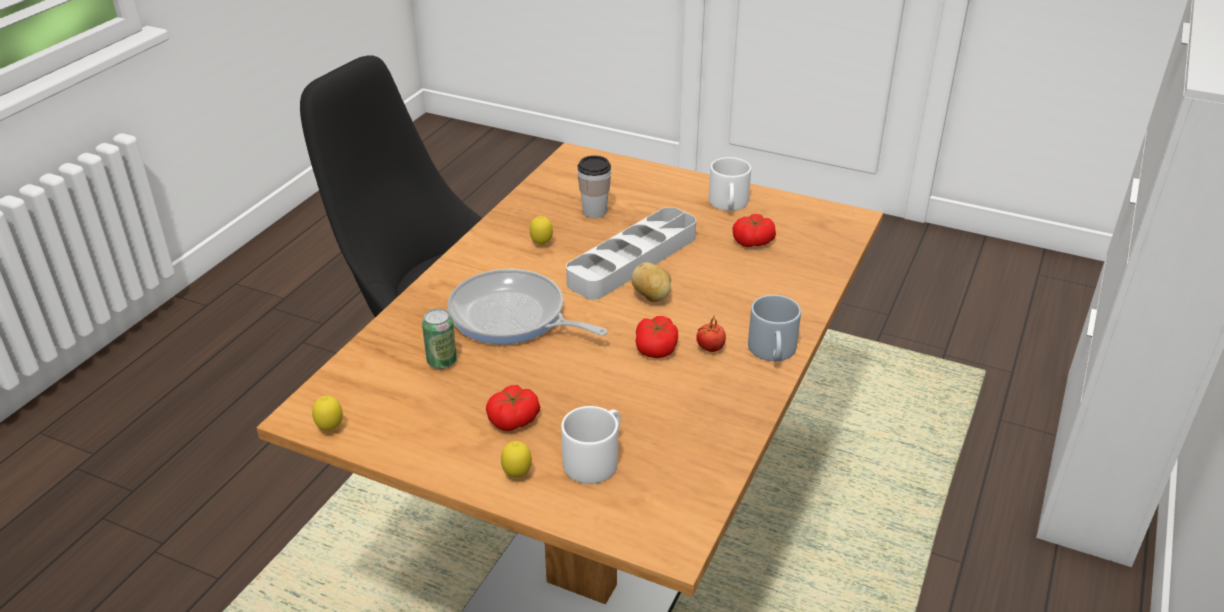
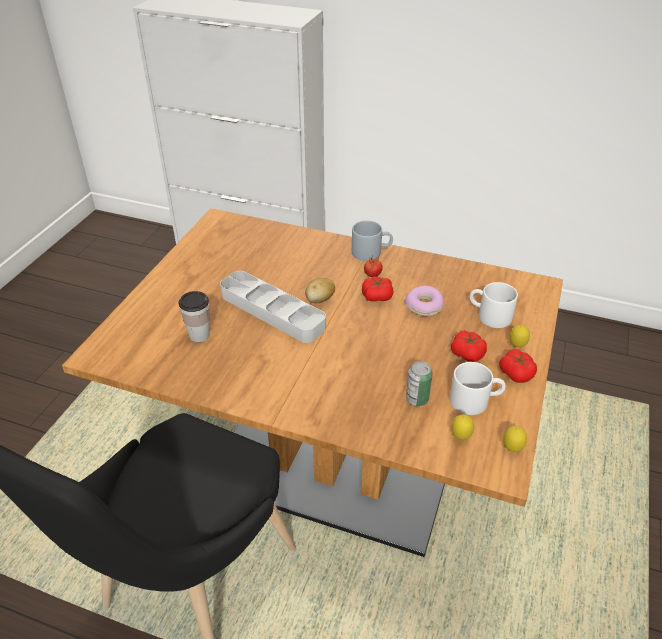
camera: 95 degrees left, 5 degrees up
frying pan [447,269,608,344] -> none
lemon [530,216,553,245] -> lemon moved to [452,414,474,440]
white mug [709,157,751,211] -> white mug moved to [450,362,506,415]
tomato [732,214,776,247] -> tomato moved to [499,349,537,383]
none -> donut [405,286,444,316]

